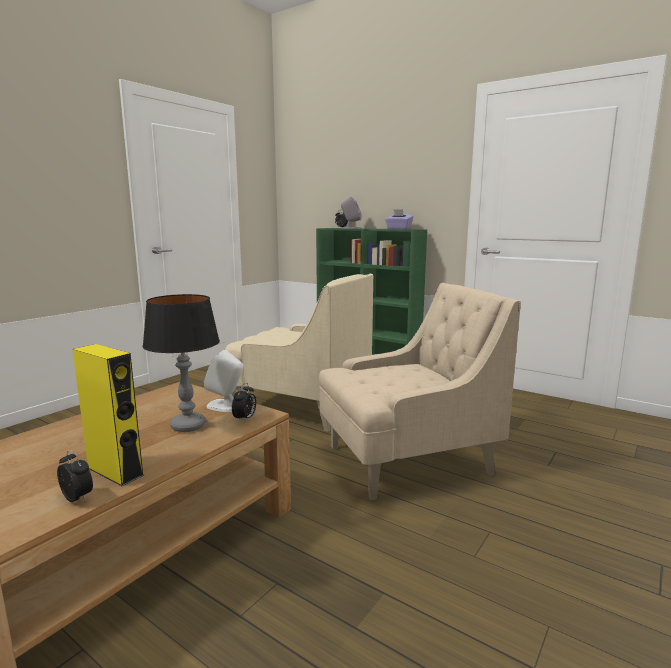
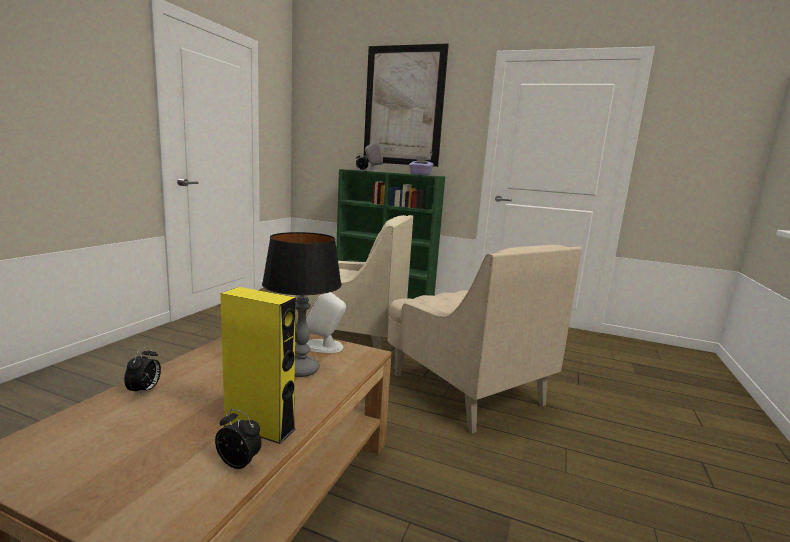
camera: 15 degrees left, 0 degrees up
alarm clock [232,383,256,423] -> alarm clock moved to [124,346,161,396]
beige armchair [319,283,521,500] -> beige armchair turned 90 degrees clockwise [388,245,582,434]
none -> picture [364,43,449,167]

